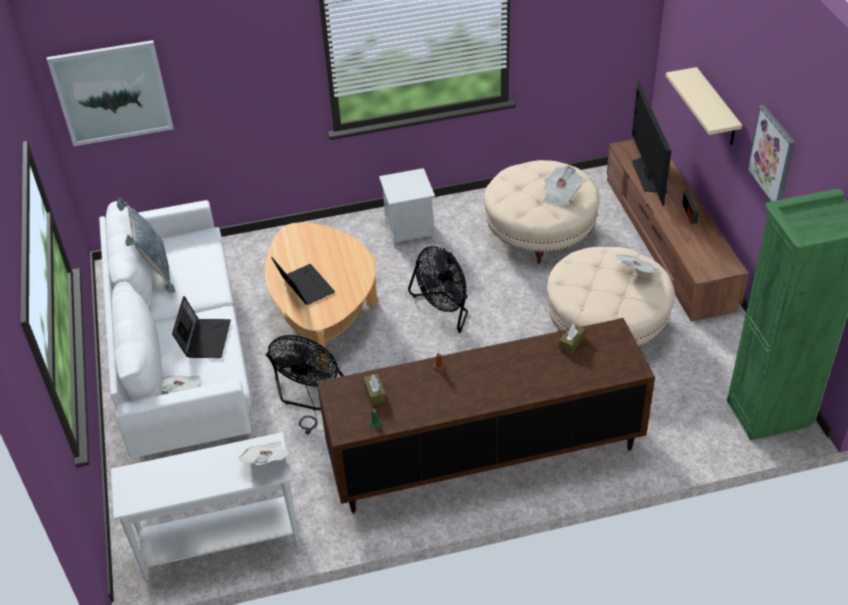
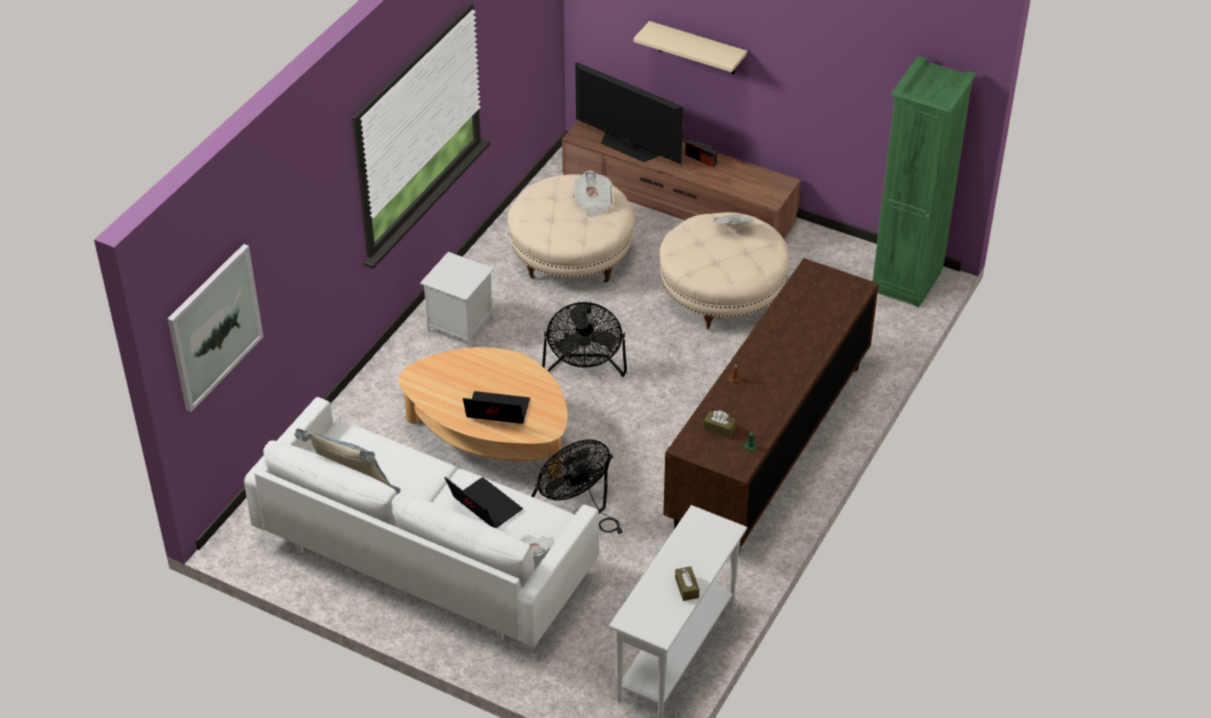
camera: 50 degrees left, 0 degrees up
newspaper [239,441,290,465] -> none
brown tissue box [559,324,585,354] -> brown tissue box moved to [675,566,699,601]
picture [747,105,795,202] -> none

